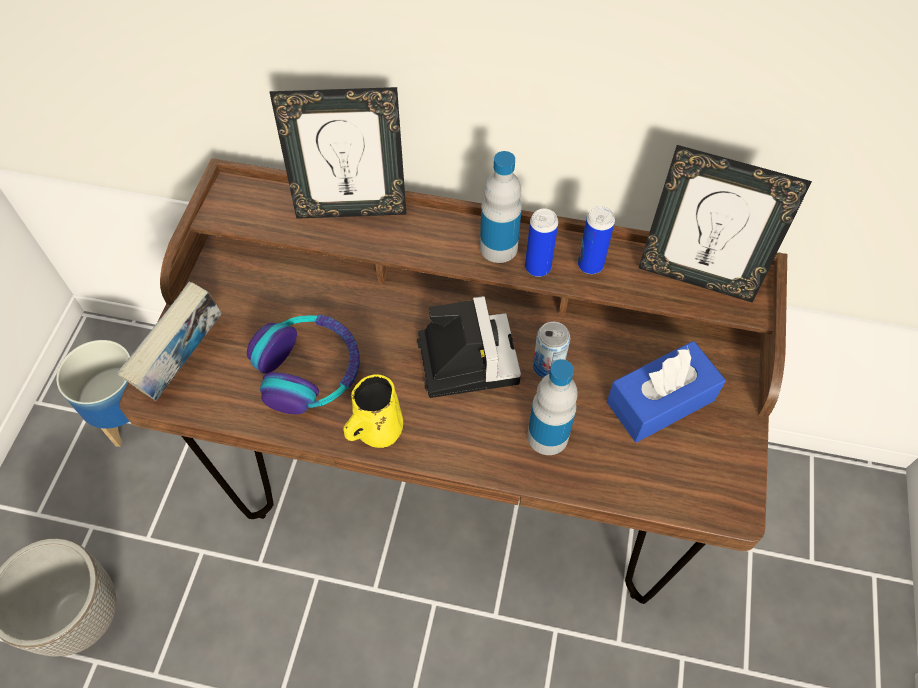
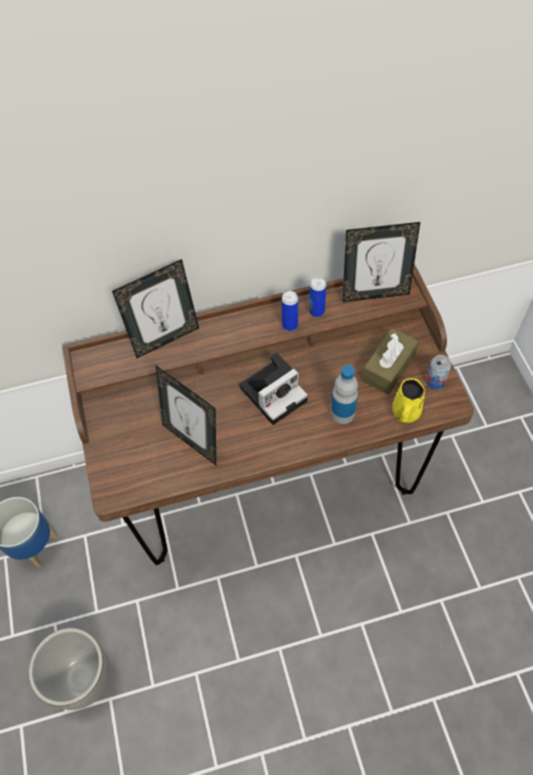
camera: 25 degrees left, 0 degrees up
book [117,281,221,401] -> none
headphones [247,315,360,414] -> picture frame [155,365,216,465]
yellow mug [343,374,403,448] -> yellow mug moved to [393,378,425,423]
camera [417,296,521,398] -> camera turned 90 degrees clockwise [240,352,308,425]
bottle [480,151,522,263] -> none
can [533,322,570,378] -> can moved to [426,355,451,390]
blue tissue box [607,341,726,442] -> brown tissue box [362,328,419,395]

